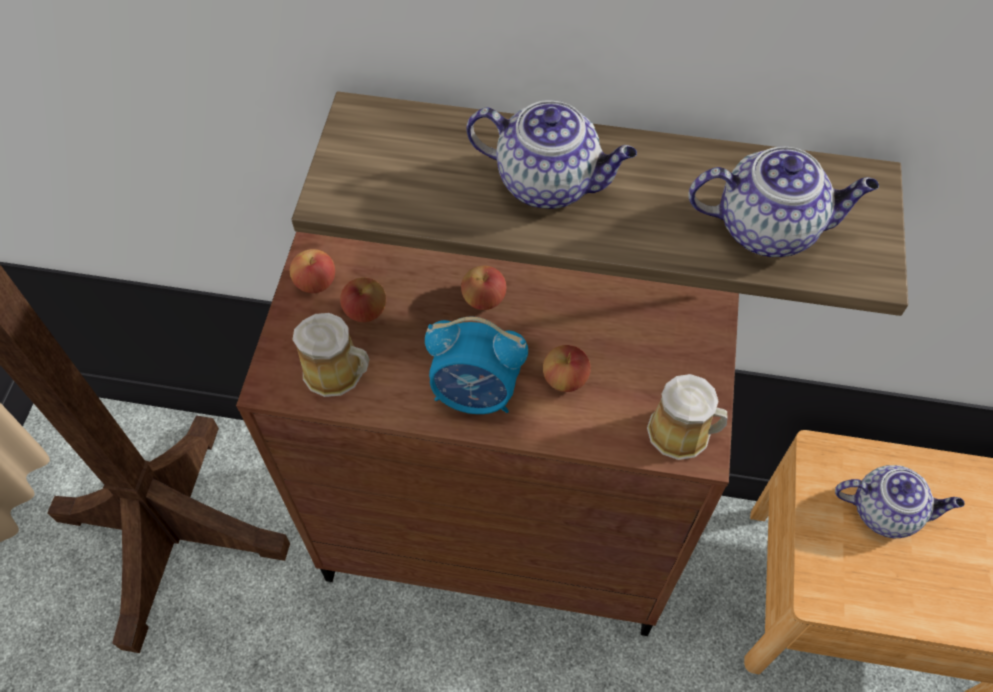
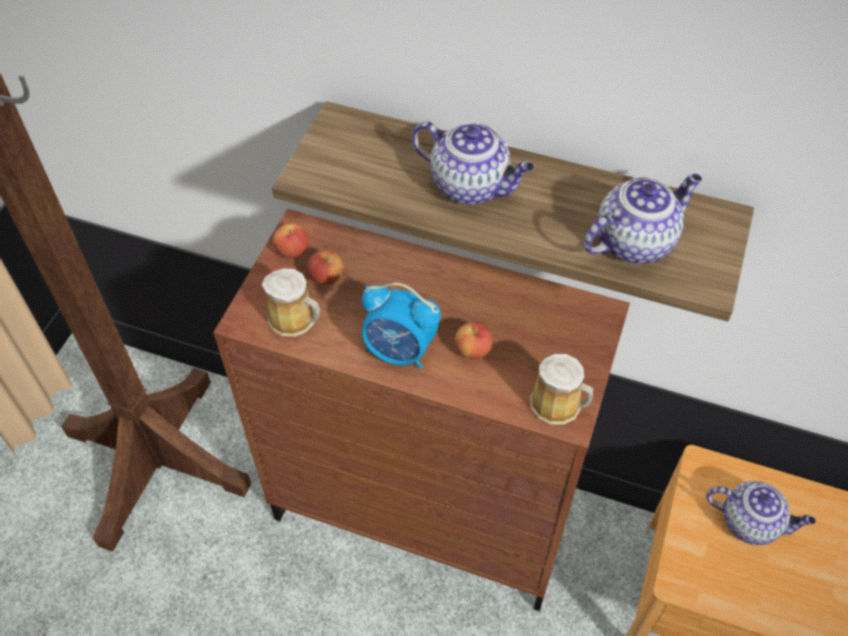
camera: 10 degrees right, 5 degrees down
apple [461,265,506,310] -> none
teapot [688,146,879,257] -> teapot turned 45 degrees counterclockwise [583,174,702,264]

